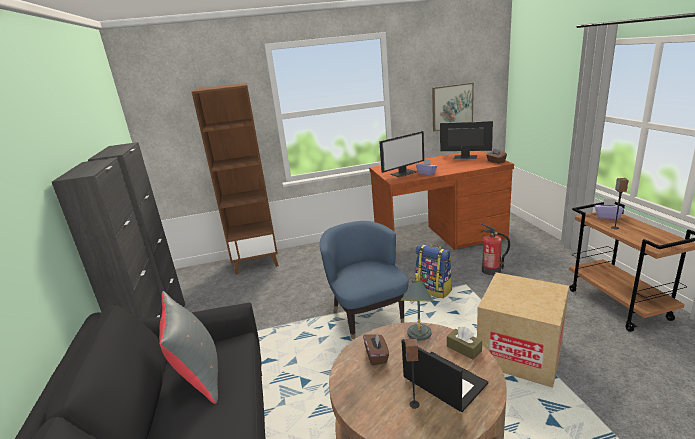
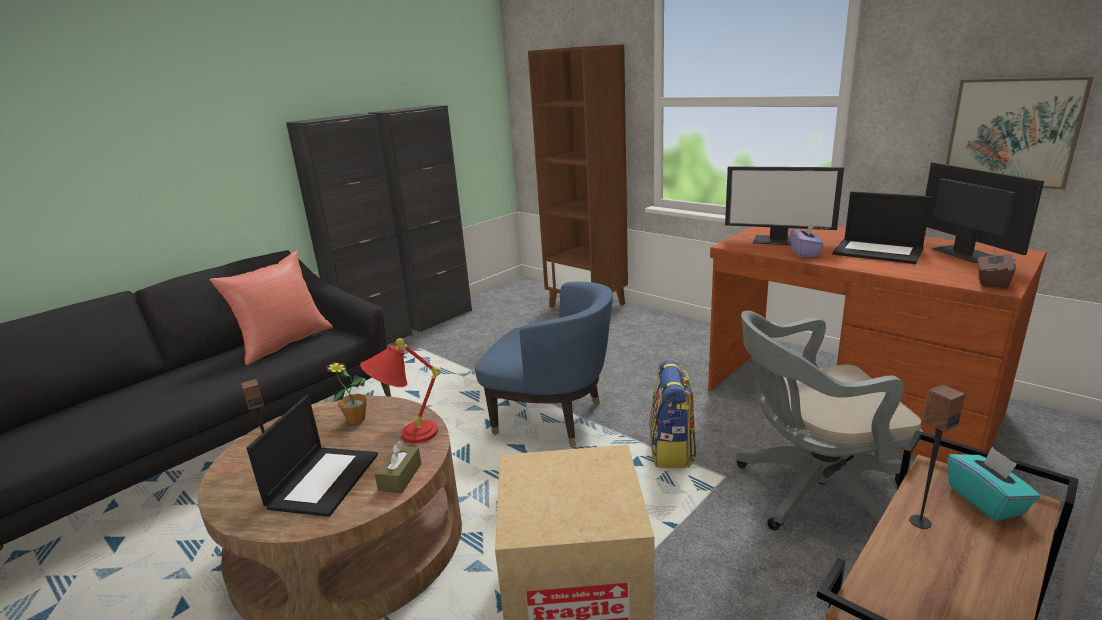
camera: 55 degrees right, 0 degrees up
grey pillow [159,291,218,404] -> red pillow [209,251,333,366]
blue armchair [320,221,409,339] -> blue armchair turned 75 degrees clockwise [475,282,613,447]
brown tissue box [363,331,389,366] -> potted plant [327,362,367,424]
grey table lamp [400,273,434,341] -> red table lamp [360,338,440,443]
fire extinguisher [480,223,510,275] -> grey office chair [736,311,923,531]
purple tissue box [595,199,624,219] -> turquoise tissue box [947,447,1040,521]
none -> laptop [833,191,932,264]

